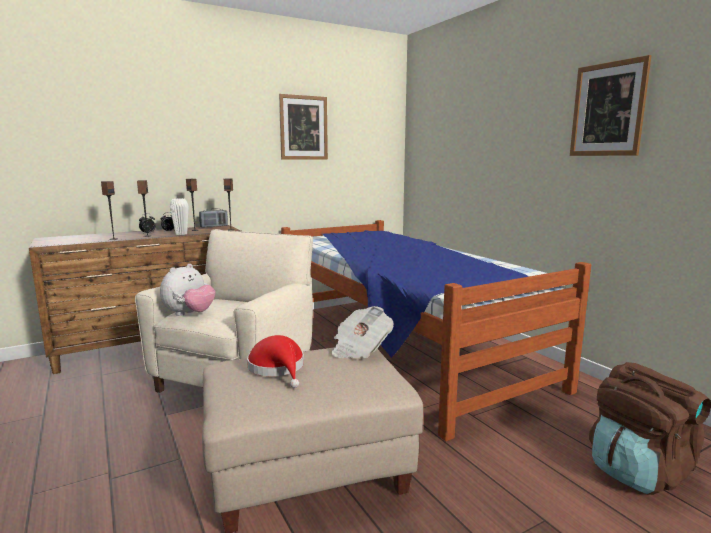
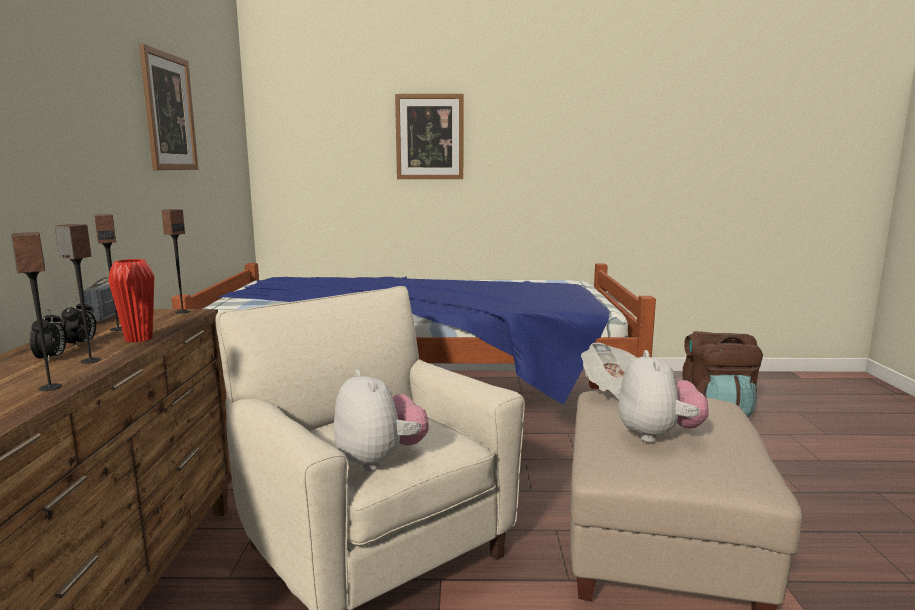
camera: 60 degrees left, 0 degrees up
white vase [170,198,189,235] -> red vase [108,259,154,342]
red hat [247,335,304,388] -> plush toy [618,350,709,443]
picture [570,55,652,156] -> picture moved to [395,94,464,179]

